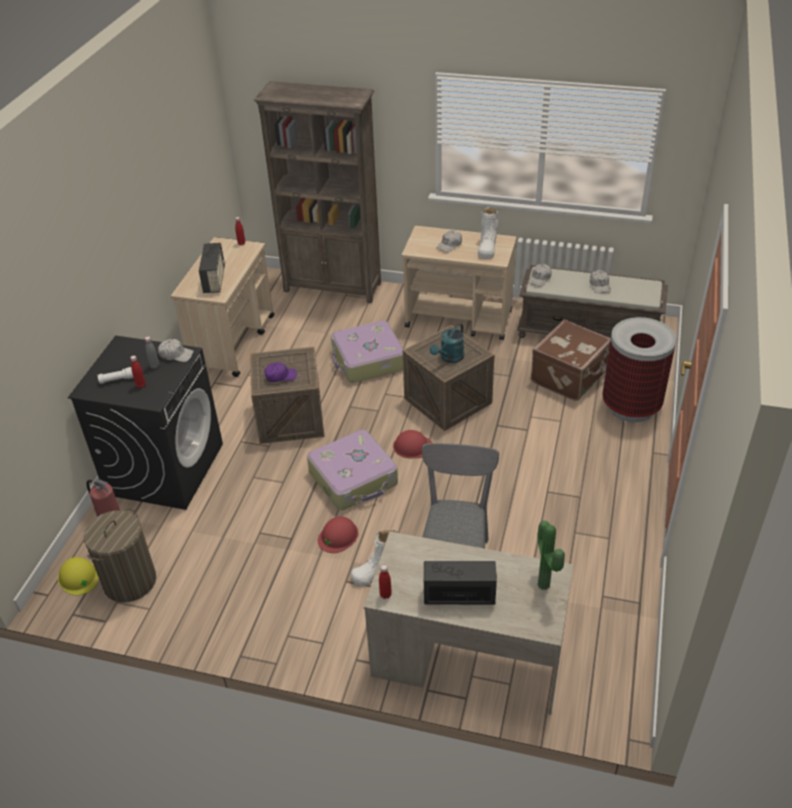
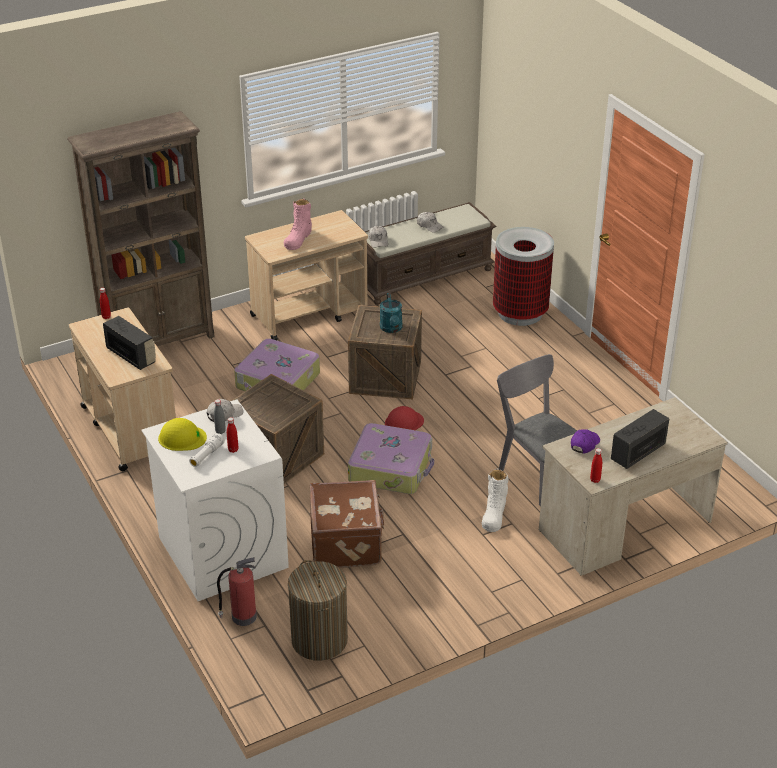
camera: 45 degrees left, 5 degrees down
yellow hard hat [58,557,99,595] -> yellow hard hat moved to [158,418,207,451]
black washing machine [68,335,223,510] -> white washing machine [141,400,289,601]
purple cap [264,362,297,382] -> purple cap moved to [571,429,600,454]
red hard hat [317,516,358,553] -> none
white cap [437,231,462,253] -> pink boot [284,198,312,250]
white boot [478,207,498,259] -> none
brown suitcase [531,319,611,401] -> brown suitcase moved to [310,480,384,568]
potted plant [537,521,565,590] -> none

